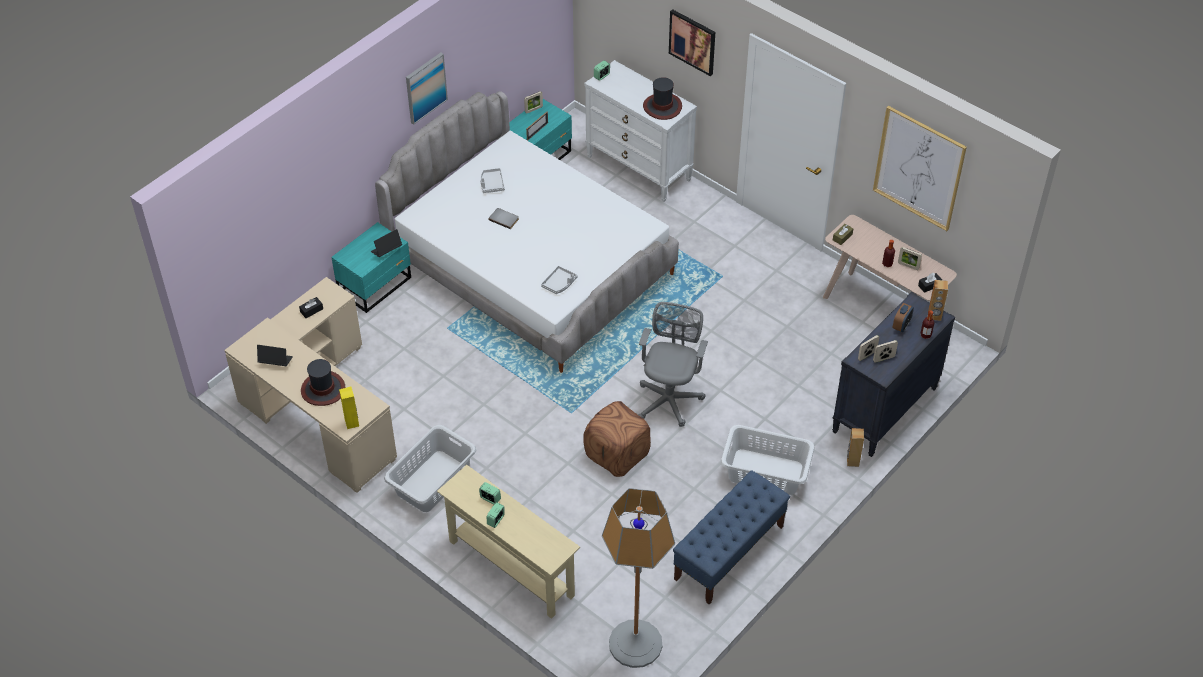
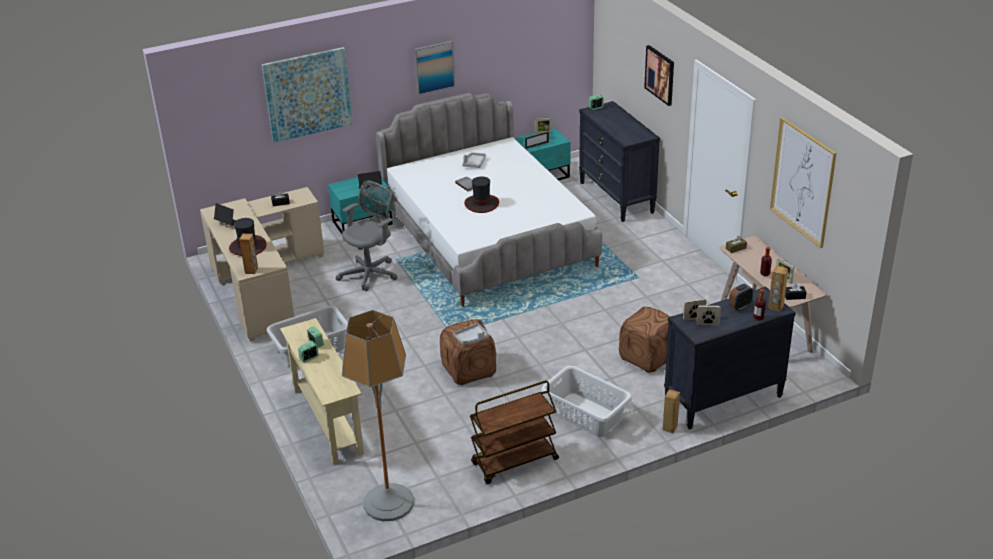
camera: 25 degrees right, 15 degrees down
yellow speaker [339,387,359,429] -> brown speaker [239,234,258,274]
grey tray [541,266,577,294] -> grey tray moved to [453,323,490,344]
white dresser [584,60,697,202] -> black dresser [579,101,660,222]
grey office chair [638,302,708,427] -> grey office chair moved to [335,180,398,291]
hat [643,77,682,120] -> hat moved to [464,176,499,213]
blue bench [673,470,790,604] -> brown cart [470,381,559,484]
none -> picture [262,47,353,143]
none -> brown ottoman [619,307,670,372]

